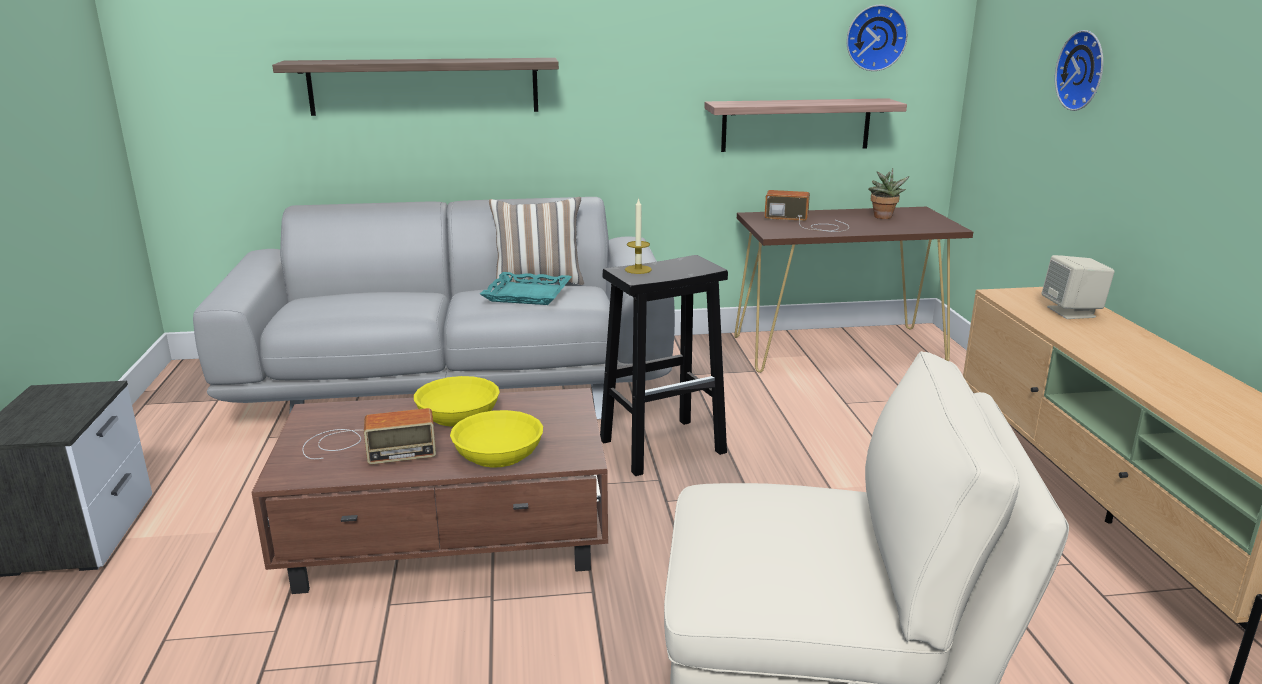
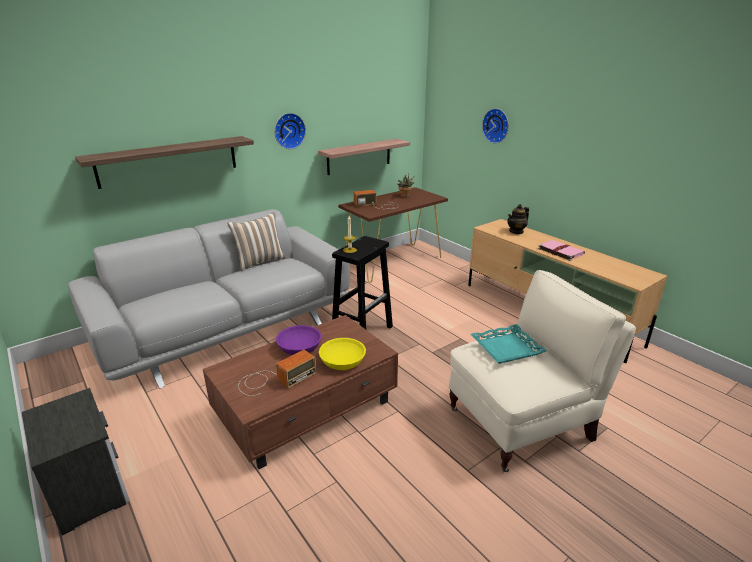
camera: 30 degrees left, 5 degrees up
yellow bowl [414,376,500,427] -> purple bowl [276,325,321,355]
turquoise tray [480,272,571,305] -> turquoise tray moved to [471,324,547,364]
wall clock [846,5,908,71] -> wall clock moved to [274,113,306,149]
beige speaker [1042,255,1115,319] -> teapot [507,204,529,234]
none -> pink book [538,240,585,261]

